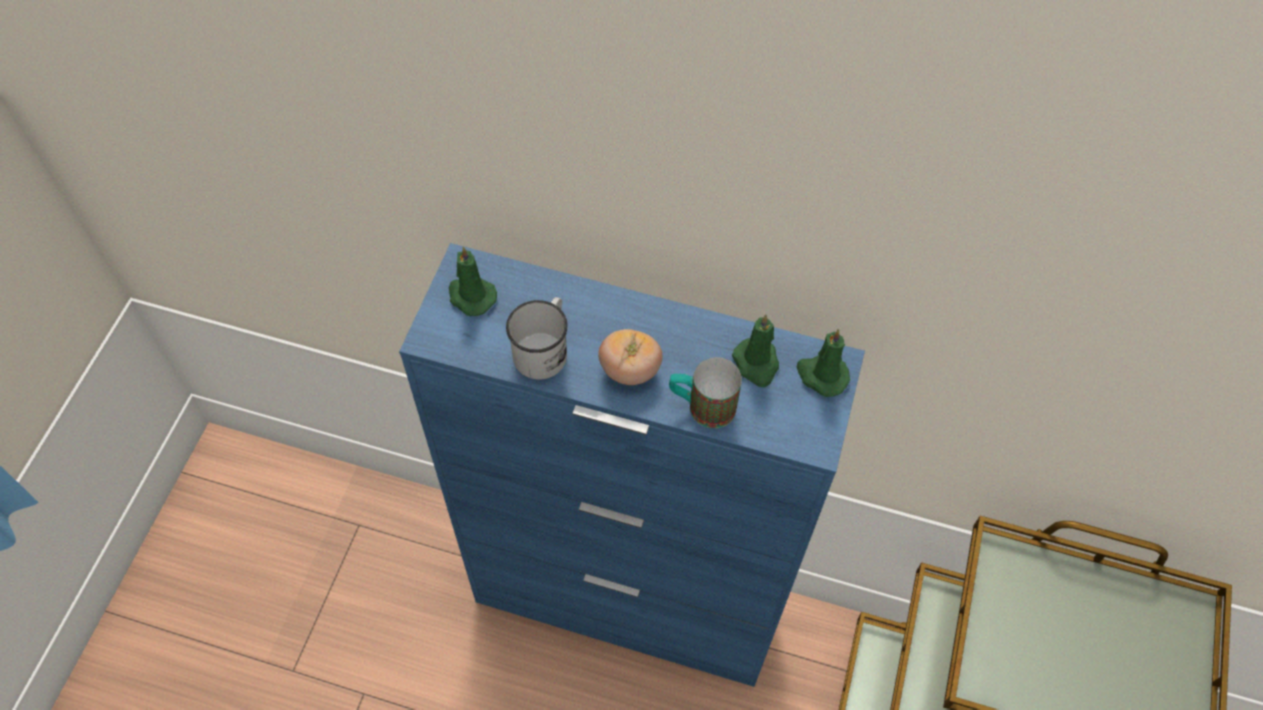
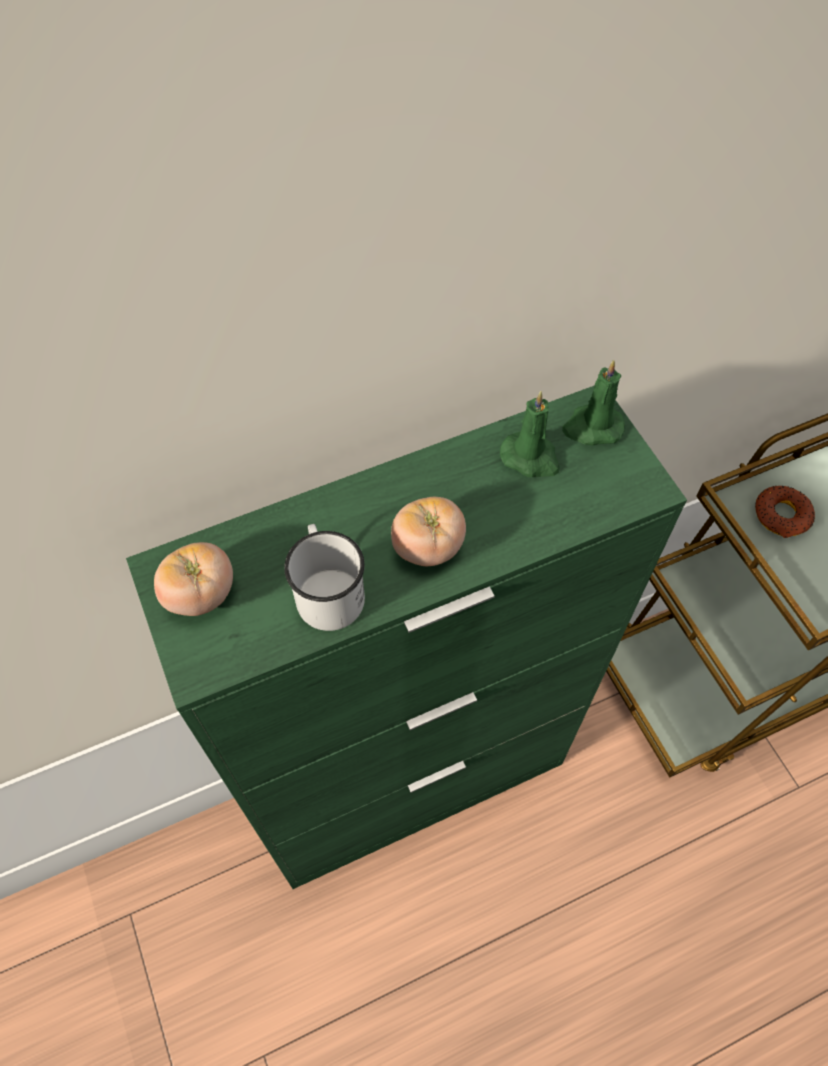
camera: 40 degrees left, 0 degrees up
blue cabinet [399,243,865,687] -> green cabinet [126,385,687,889]
green candle [449,247,497,316] -> tomato [154,542,233,616]
mug [669,357,742,428] -> none
none -> donut [755,486,815,538]

